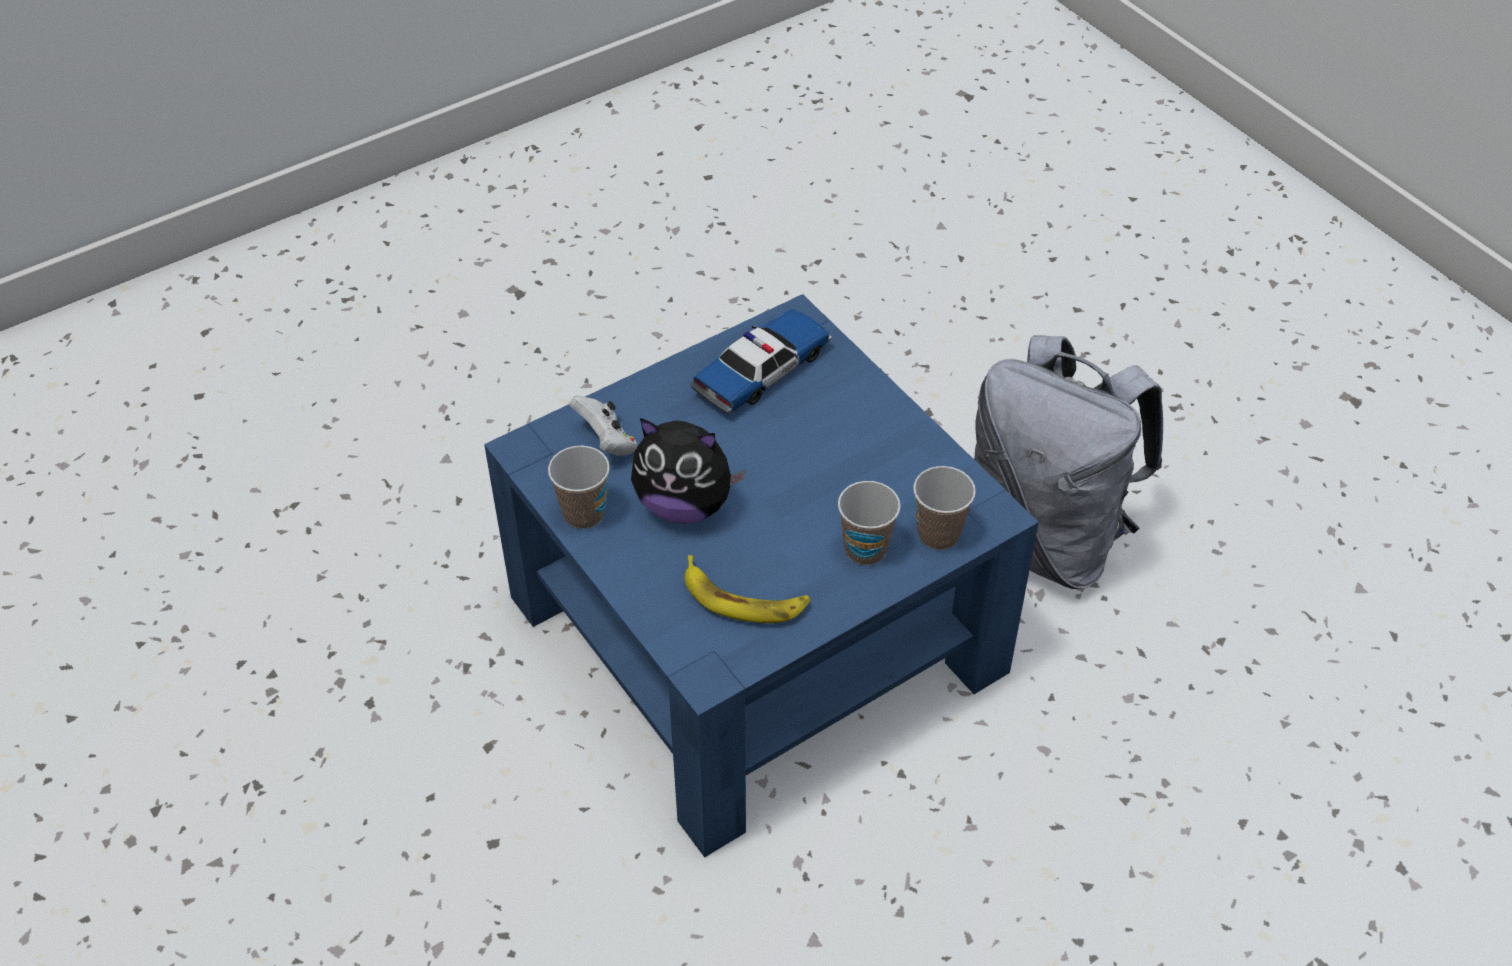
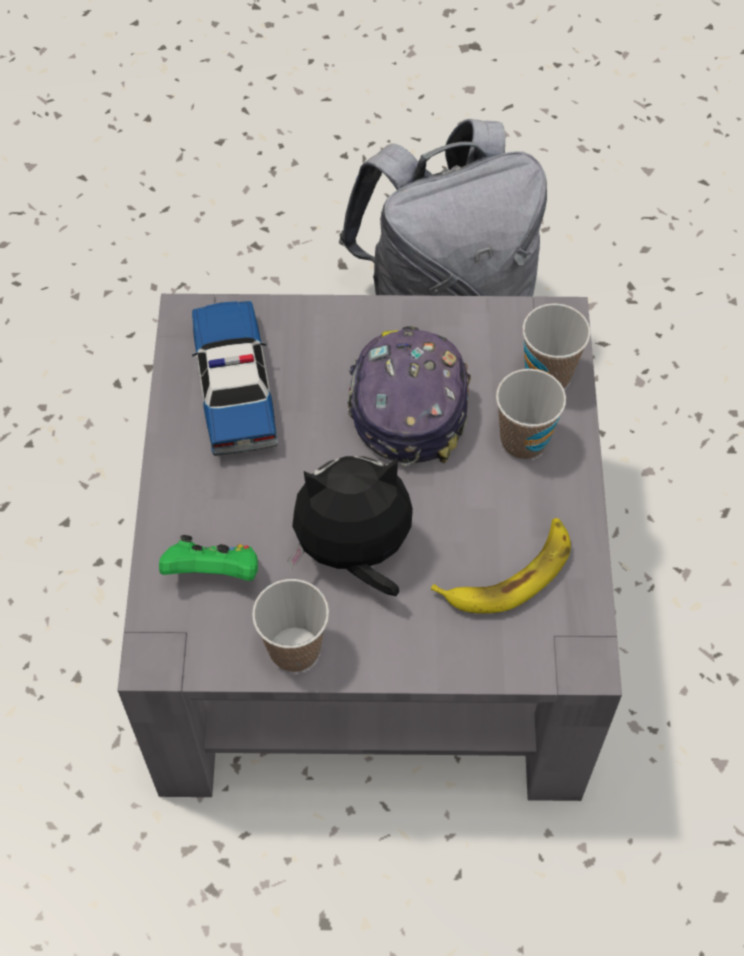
camera: 55 degrees left, 10 degrees up
blue coffee table [484,294,1039,857] -> grey coffee table [117,294,622,801]
white game controller [569,395,637,456] -> green game controller [159,535,258,581]
plush toy [631,418,746,524] -> plush toy turned 150 degrees counterclockwise [288,456,413,596]
none -> cap [348,326,471,466]

